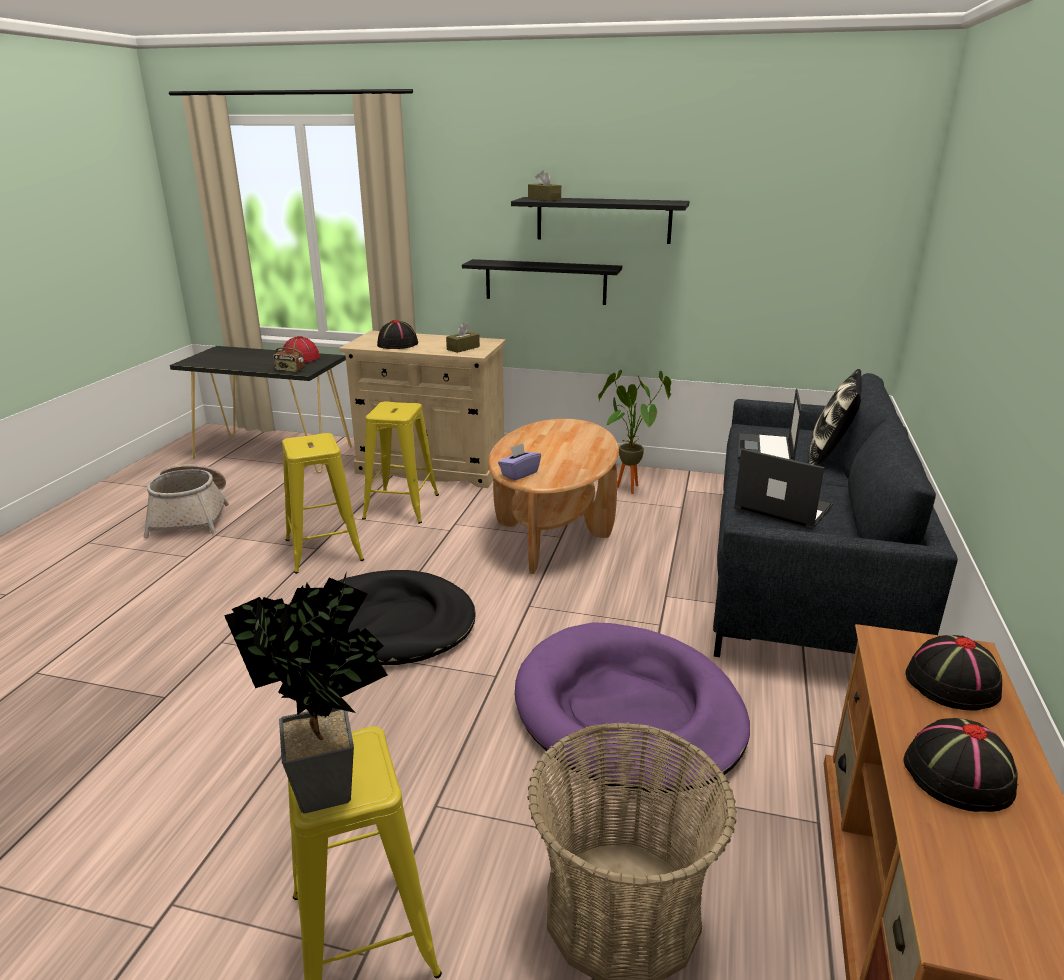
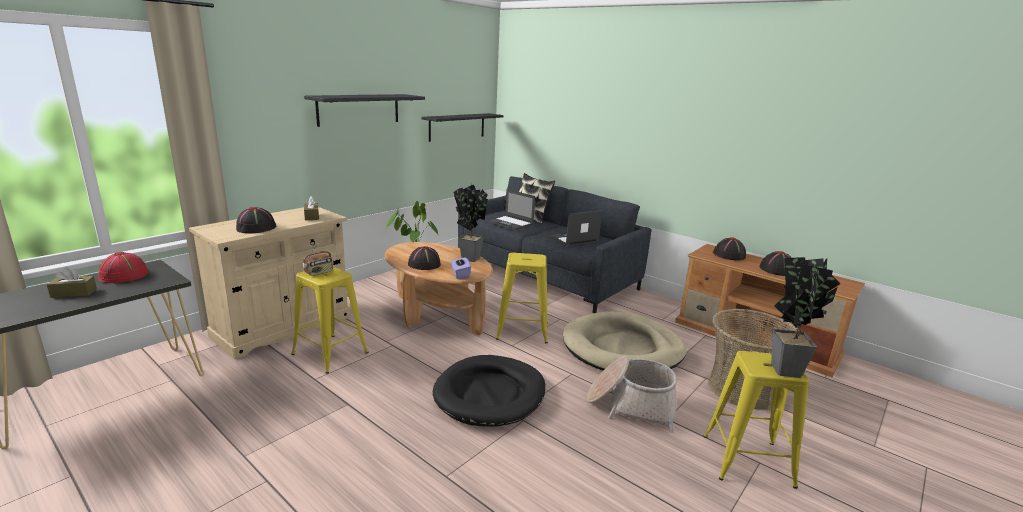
camera: 65 degrees left, 5 degrees down
basket [143,464,229,538] -> basket moved to [587,357,677,433]
radio [273,338,305,372] -> radio moved to [302,243,333,276]
yellow stool [282,433,364,574] -> yellow stool moved to [496,253,548,343]
black shelf [462,259,622,305] -> black shelf moved to [422,113,504,142]
purple dog bed [515,622,750,793] -> beige dog bed [563,311,687,371]
brown tissue box [528,170,561,201] -> brown tissue box moved to [47,267,97,298]
none -> black hat [408,246,441,270]
none -> potted plant [453,184,488,262]

